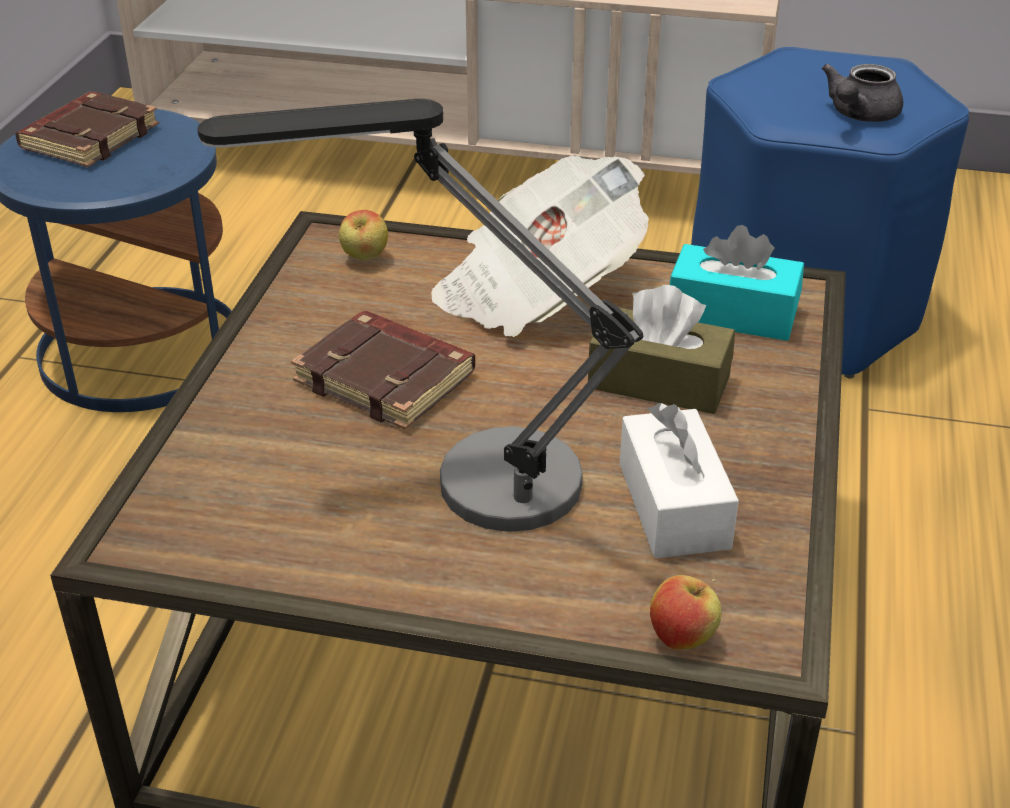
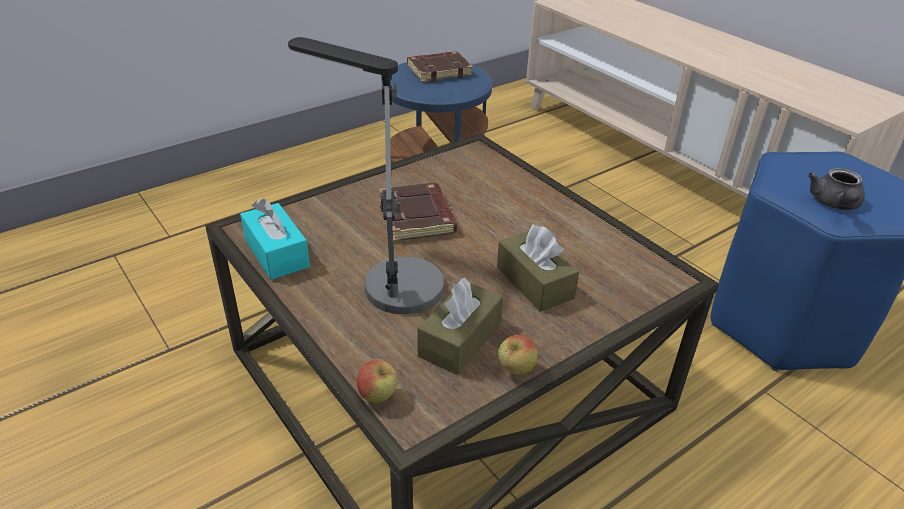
camera: 40 degrees right, 0 degrees up
apple [339,210,388,261] -> apple moved to [498,335,538,375]
newspaper [431,155,649,337] -> none
white tissue box [620,403,739,558] -> brown tissue box [417,278,503,375]
turquoise tissue box [670,225,804,341] -> turquoise tissue box moved to [240,199,310,280]
grey teapot [822,64,903,122] -> grey teapot turned 60 degrees counterclockwise [808,168,865,210]

